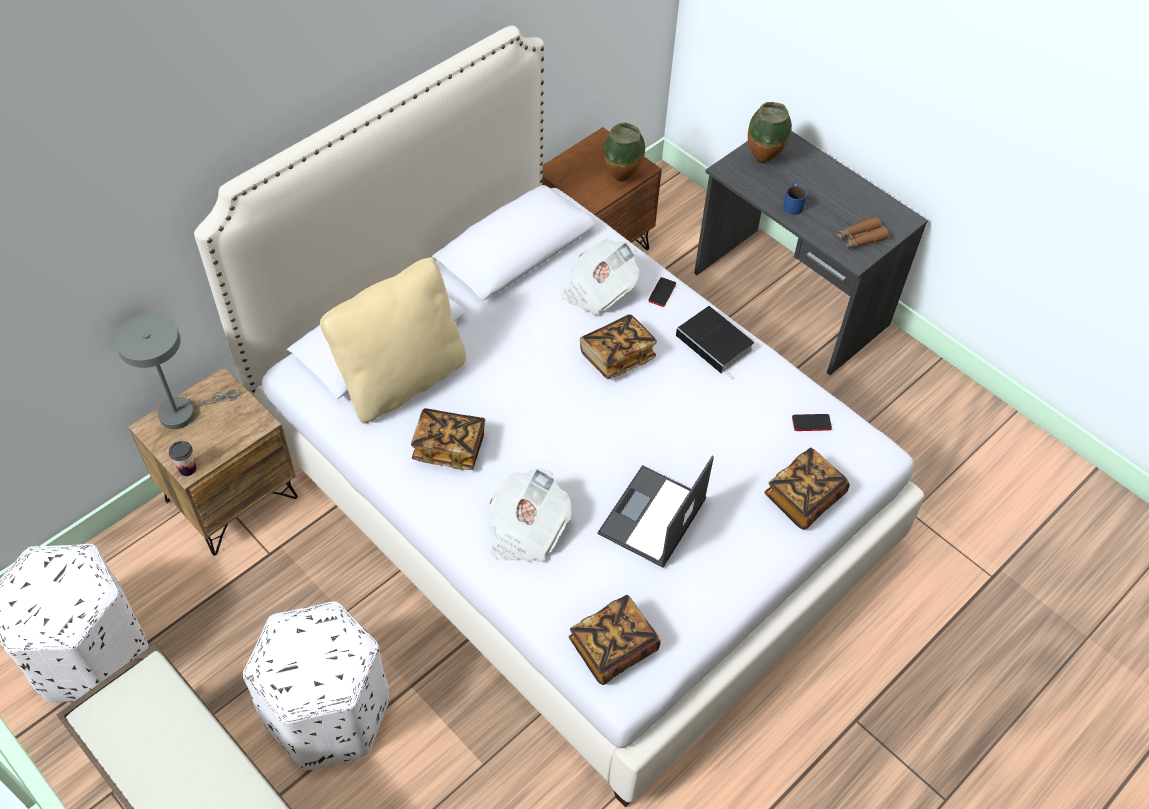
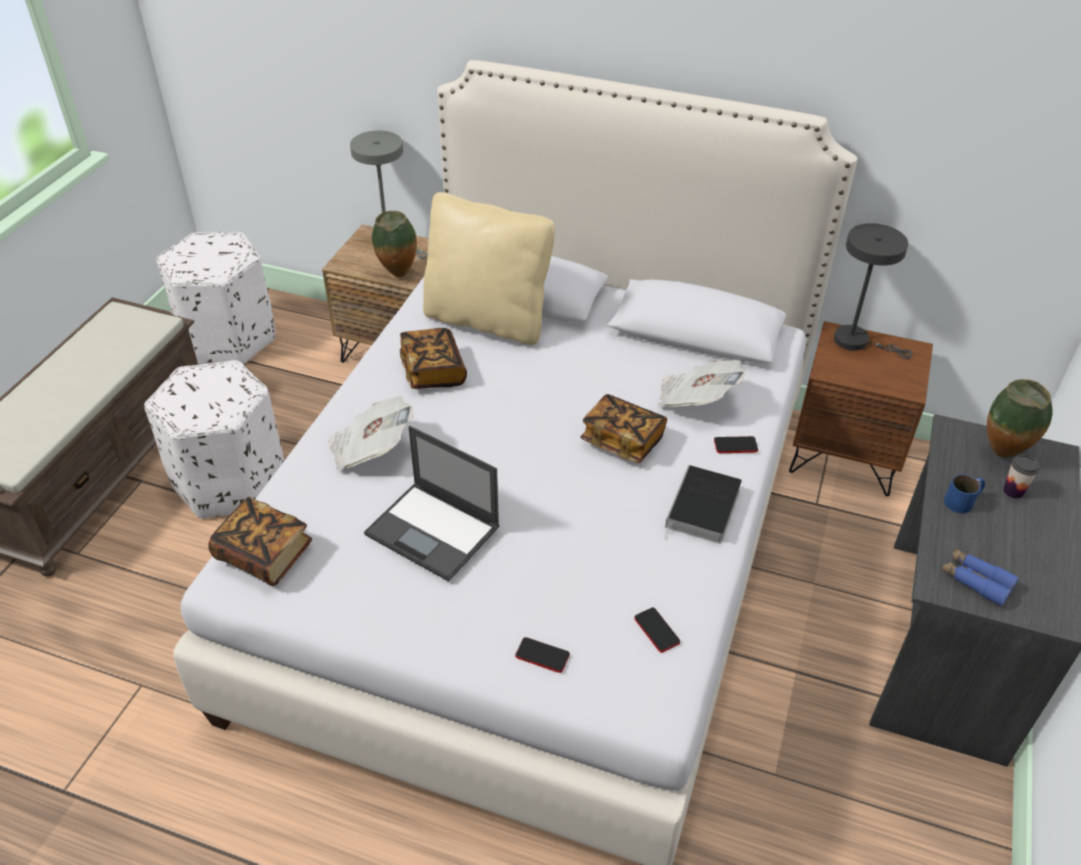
camera: 65 degrees right, 10 degrees down
cup [169,441,196,476] -> cup moved to [1003,454,1040,499]
laptop [597,456,714,568] -> laptop turned 150 degrees counterclockwise [364,426,500,582]
vase [604,123,645,182] -> vase moved to [372,211,417,277]
book [764,448,850,529] -> phone [515,637,570,673]
brown binoculars [836,217,889,249] -> blue binoculars [941,548,1019,607]
none -> grey table lamp [834,223,913,359]

